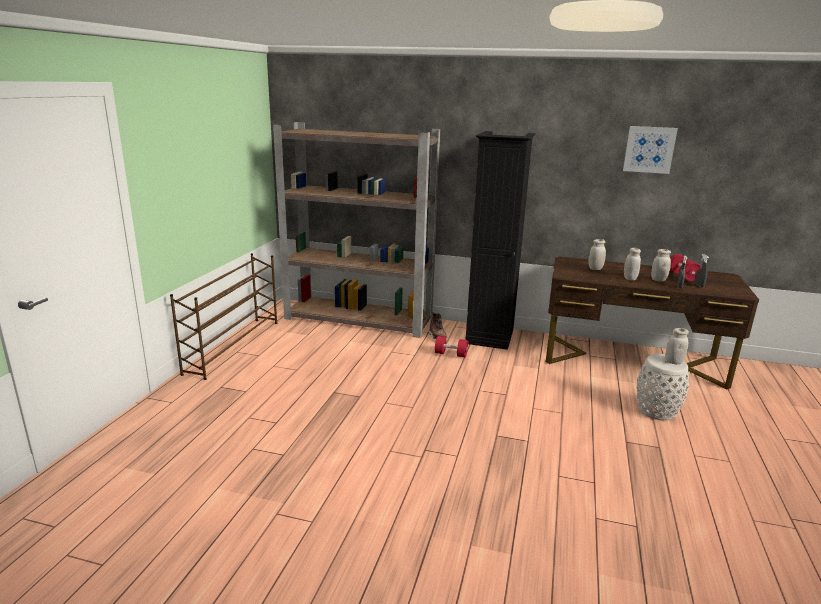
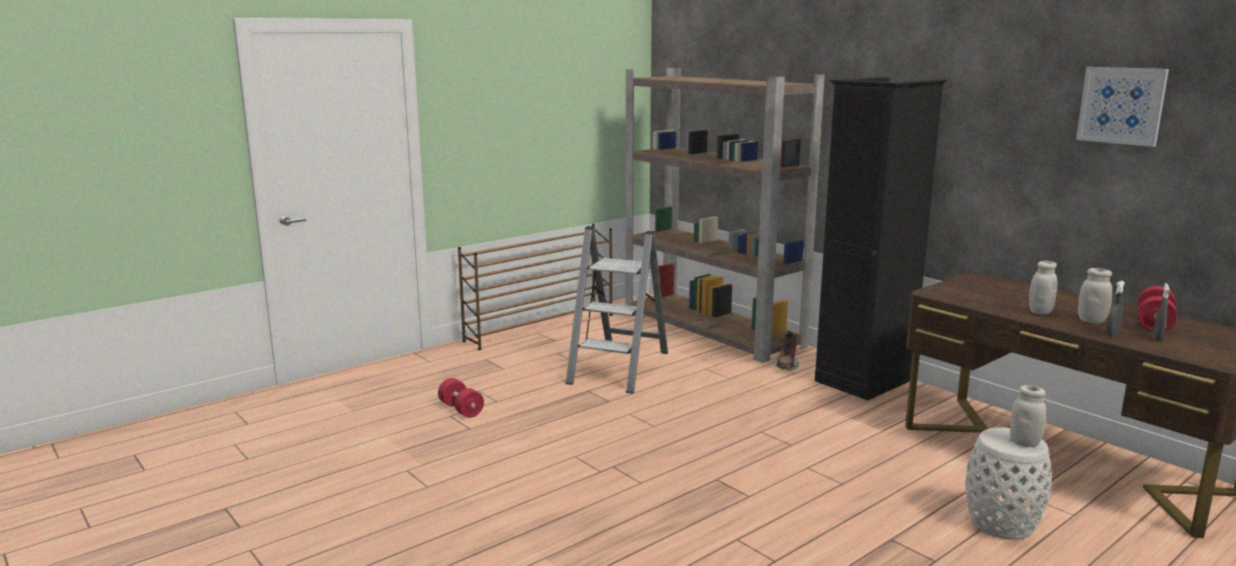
camera: 35 degrees right, 5 degrees down
red dumbbell [435,336,468,358] -> red dumbbell moved to [438,378,484,418]
white jar [588,239,606,270] -> none
none -> grey step ladder [565,226,668,394]

